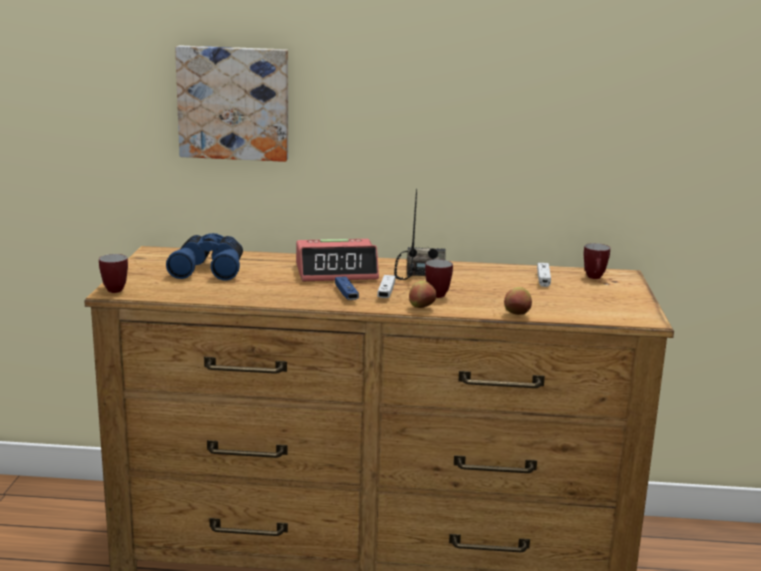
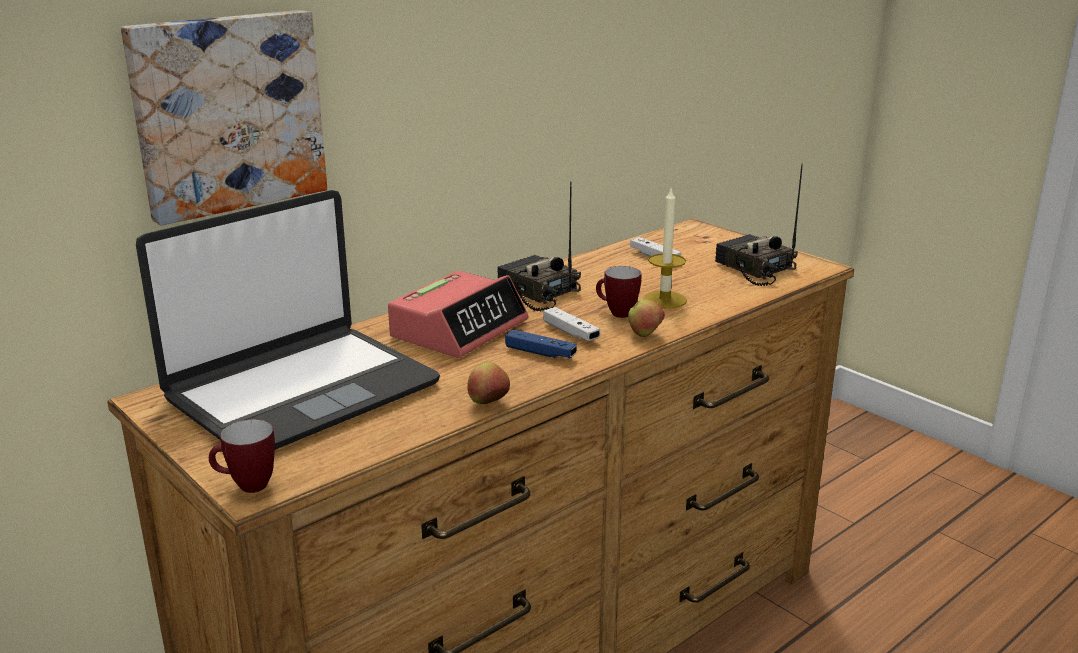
camera: 45 degrees left, 5 degrees up
blue binoculars [166,233,243,281] -> laptop [136,190,440,450]
apple [504,287,532,315] -> apple moved to [467,362,510,404]
mug [584,243,610,279] -> none
none -> candle [643,186,687,309]
none -> radio [715,164,803,286]

